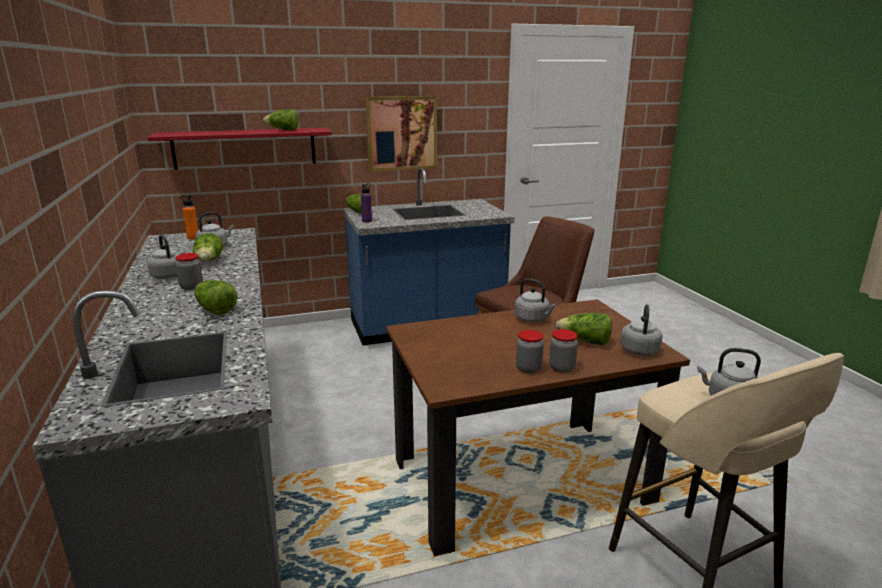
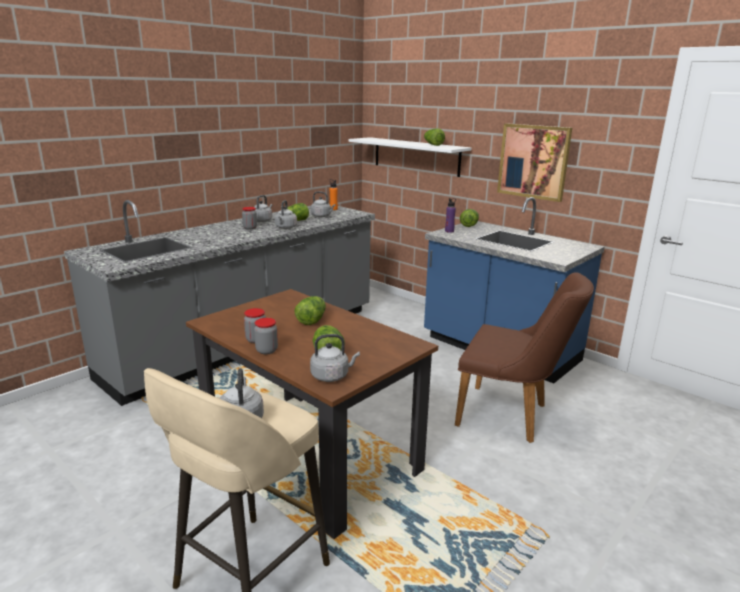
camera: 60 degrees right, 0 degrees up
red shelf [147,128,332,170] -> white shelf [349,137,471,177]
lettuce [194,280,237,315] -> lettuce moved to [294,296,326,325]
grey kettle [515,278,557,323] -> grey kettle moved to [275,200,297,229]

